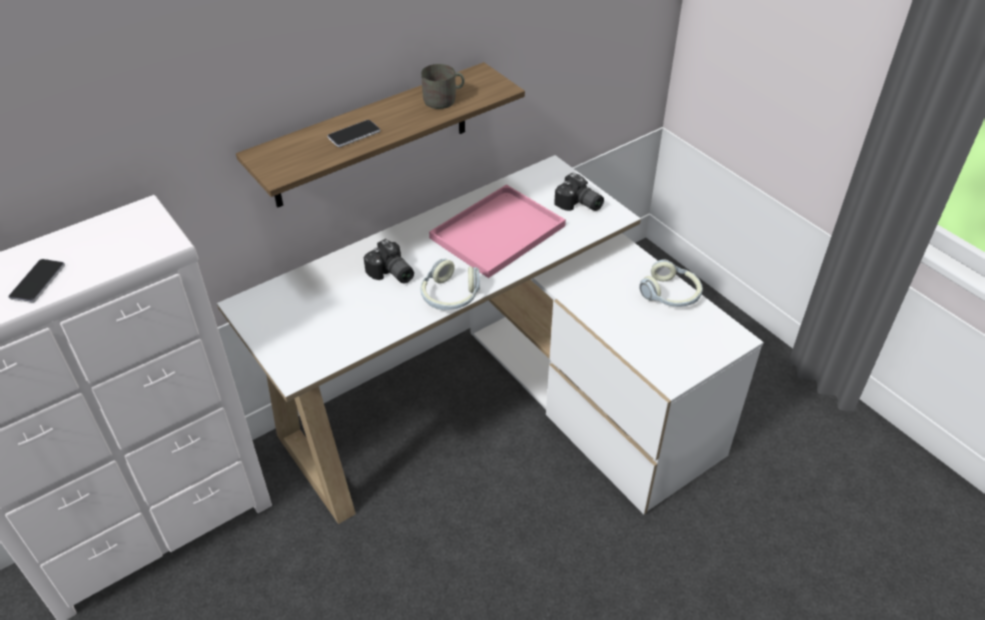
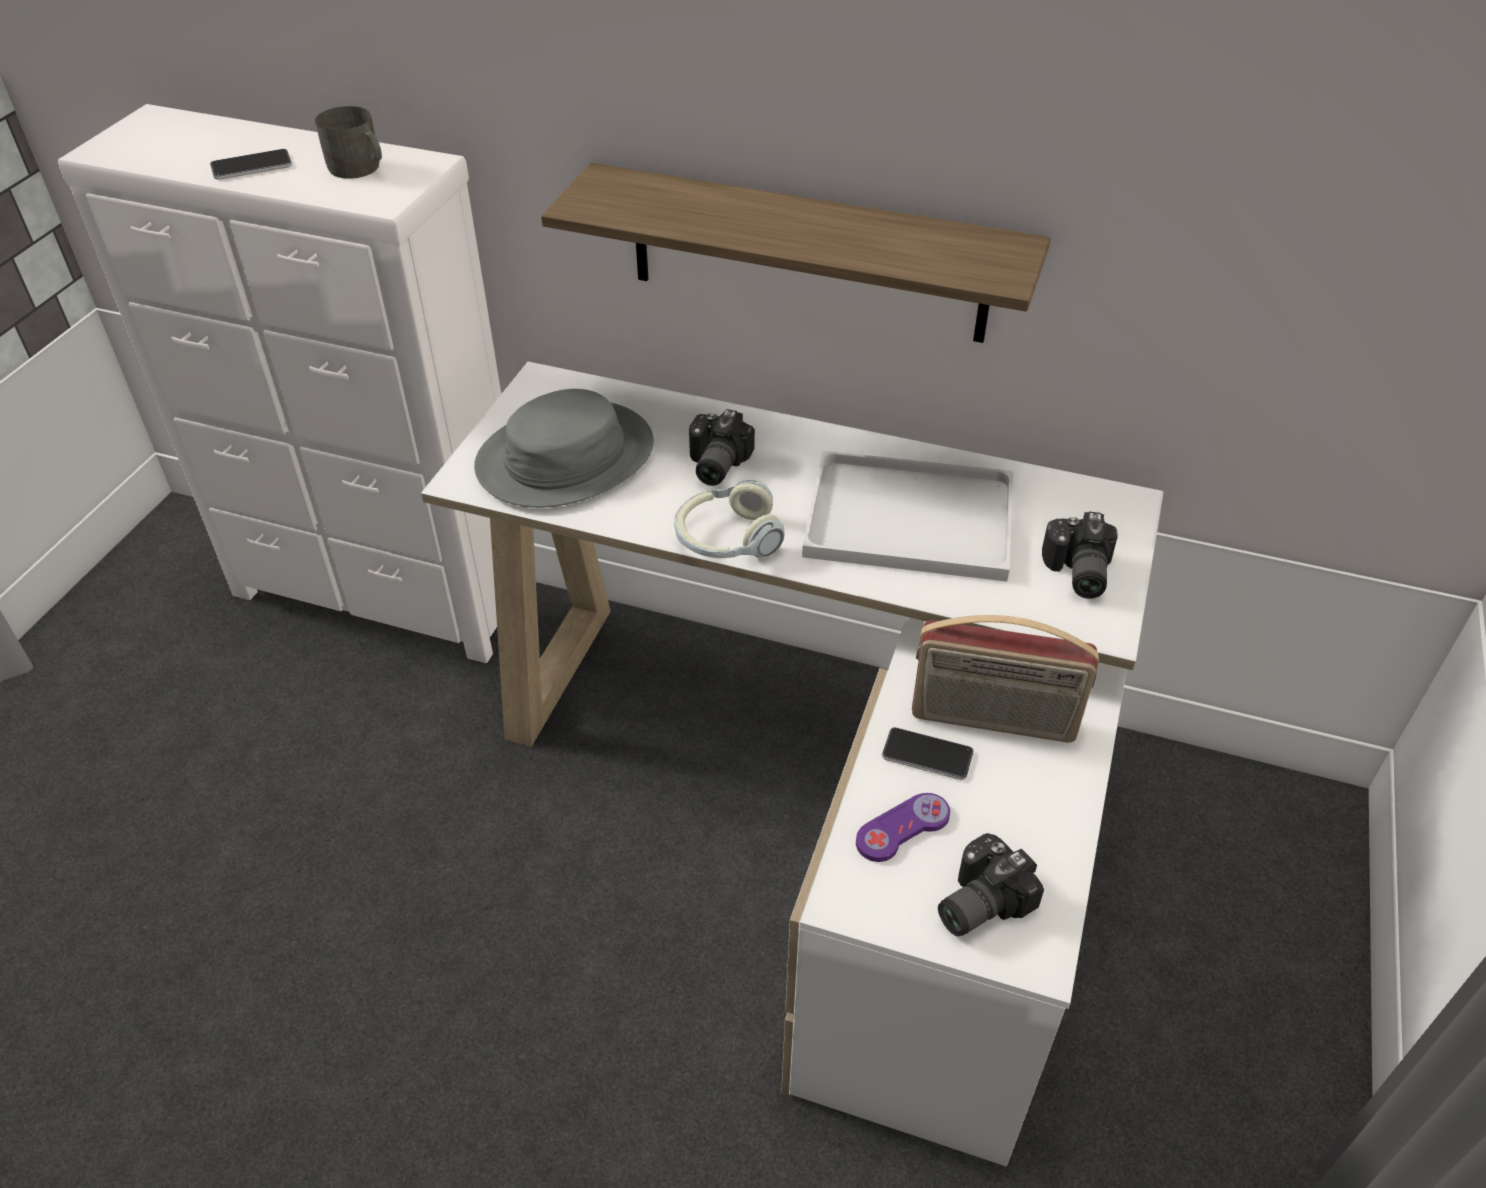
camera: 55 degrees right, 0 degrees up
phone [327,120,381,147] -> phone moved to [882,727,974,780]
grey mug [421,64,465,109] -> grey mug moved to [315,106,382,179]
pink tray [429,184,566,278] -> white tray [802,451,1013,582]
headphones [639,259,703,307] -> none
none -> grey hat [474,389,654,508]
none -> purple game controller [856,793,950,862]
none -> radio [912,615,1099,742]
none -> camera [938,833,1044,936]

